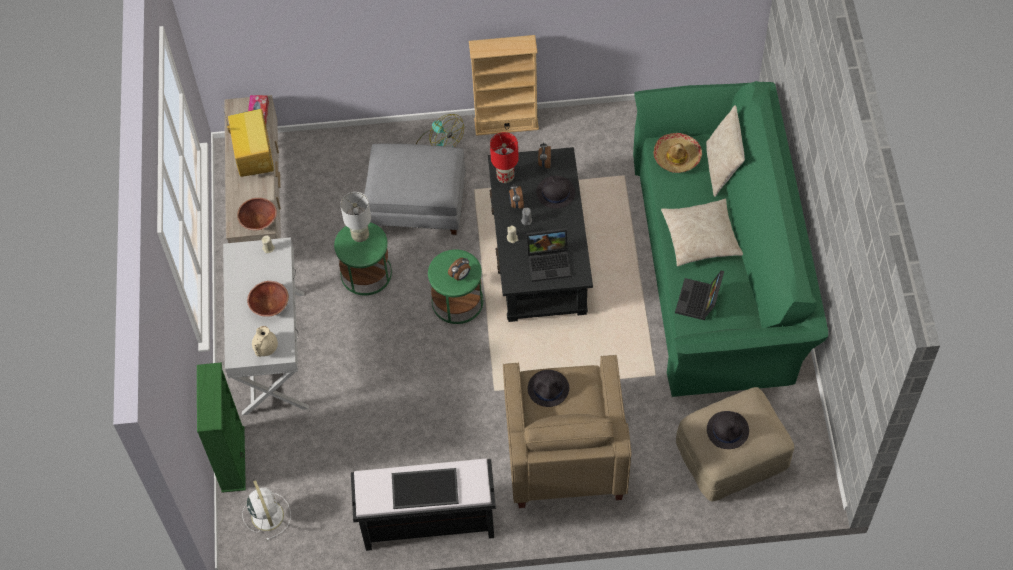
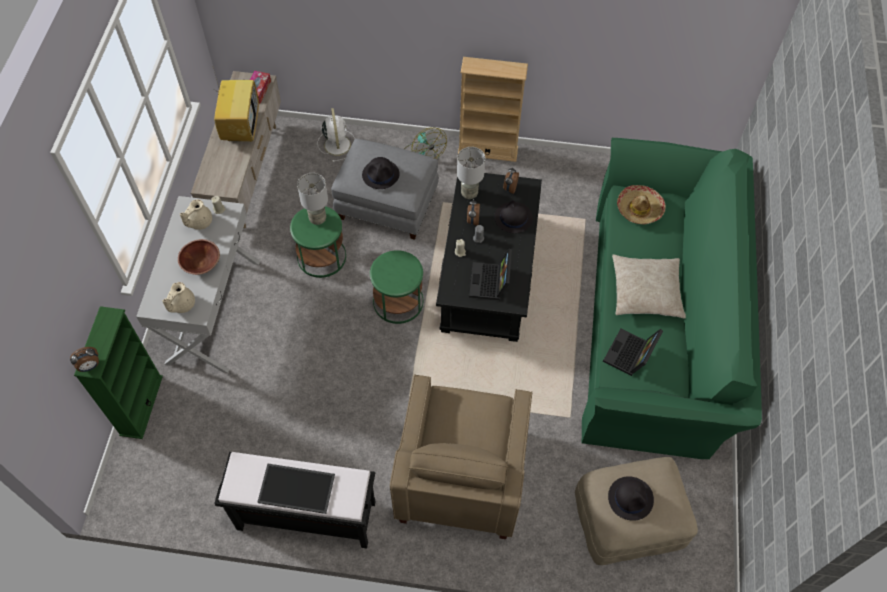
camera: 10 degrees right, 0 degrees up
brown bowl [237,198,277,230] -> none
white fan [242,480,291,540] -> white fan moved to [317,108,355,162]
alarm clock [448,258,471,280] -> alarm clock moved to [70,347,99,372]
red table lamp [490,132,519,183] -> grey table lamp [457,147,485,199]
laptop [526,228,572,282] -> laptop turned 90 degrees clockwise [469,249,512,300]
black hat [528,370,569,407] -> black hat moved to [362,157,400,189]
beige pillow [706,105,745,197] -> none
none -> beige teapot [180,199,212,230]

